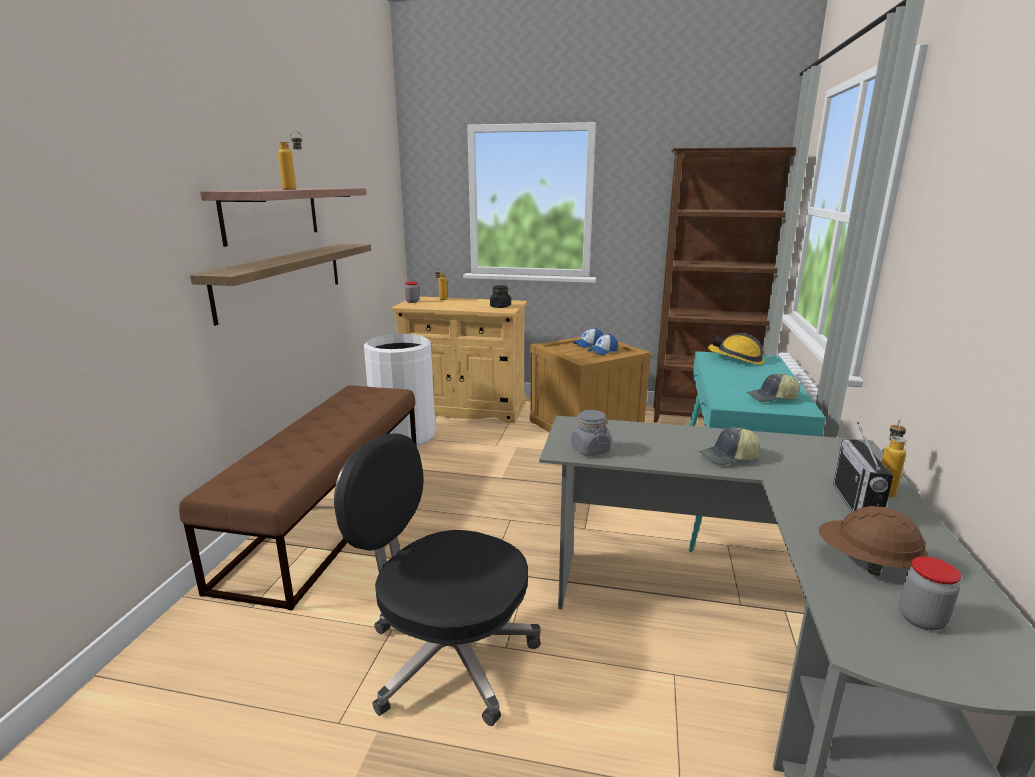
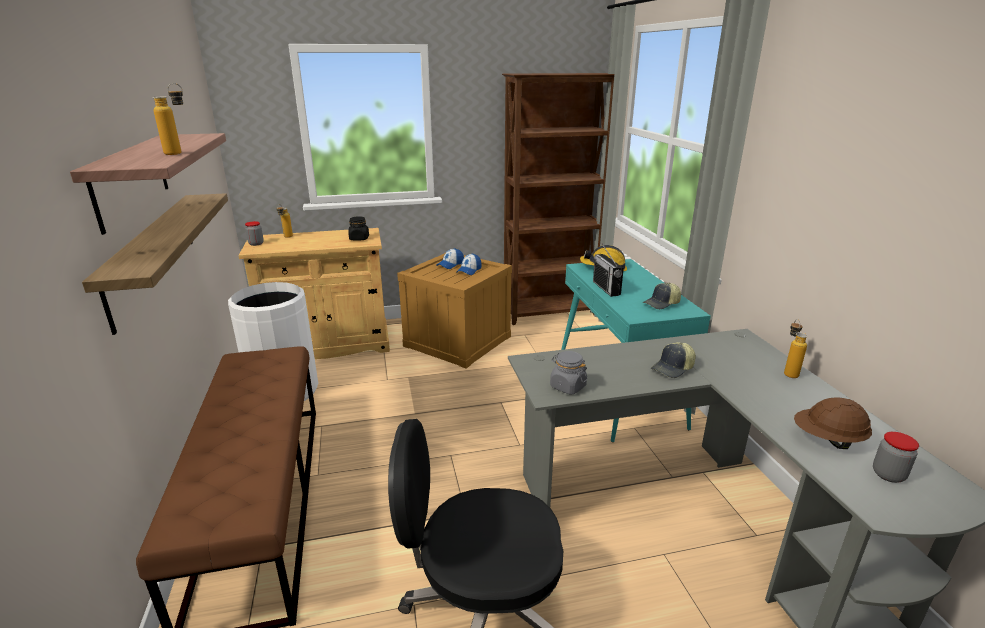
camera: 25 degrees left, 5 degrees up
radio [833,422,893,512] -> radio moved to [593,244,624,297]

